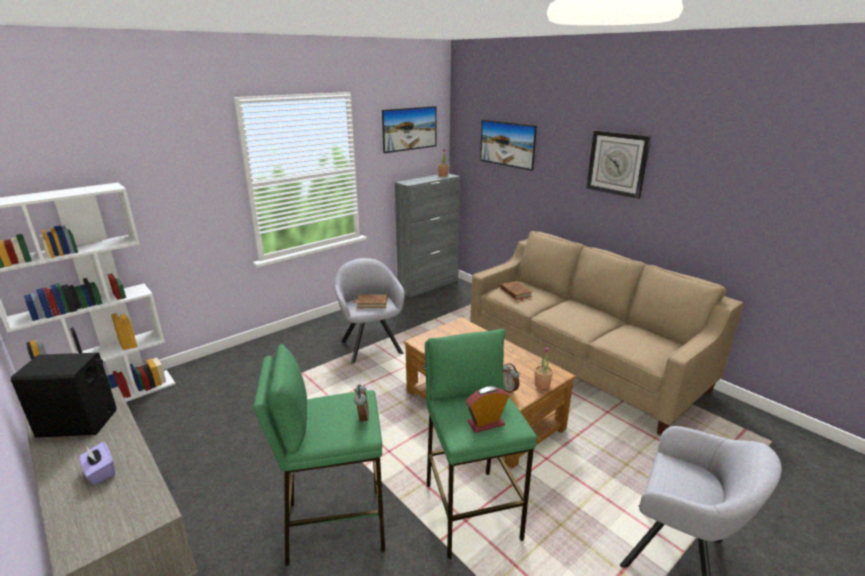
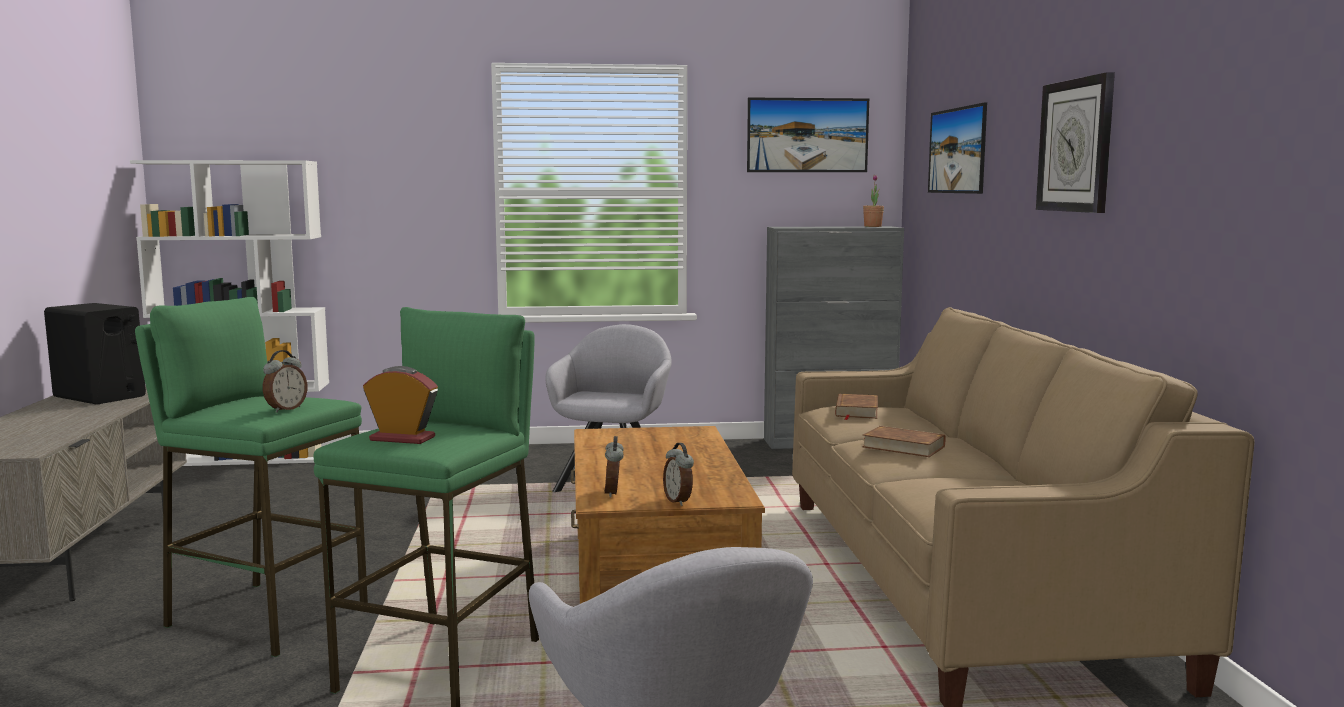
camera: 35 degrees right, 15 degrees down
purple tissue box [79,442,115,485] -> none
brown book [353,295,387,308] -> brown book moved to [862,426,945,457]
potted plant [535,347,553,389] -> alarm clock [663,443,694,506]

